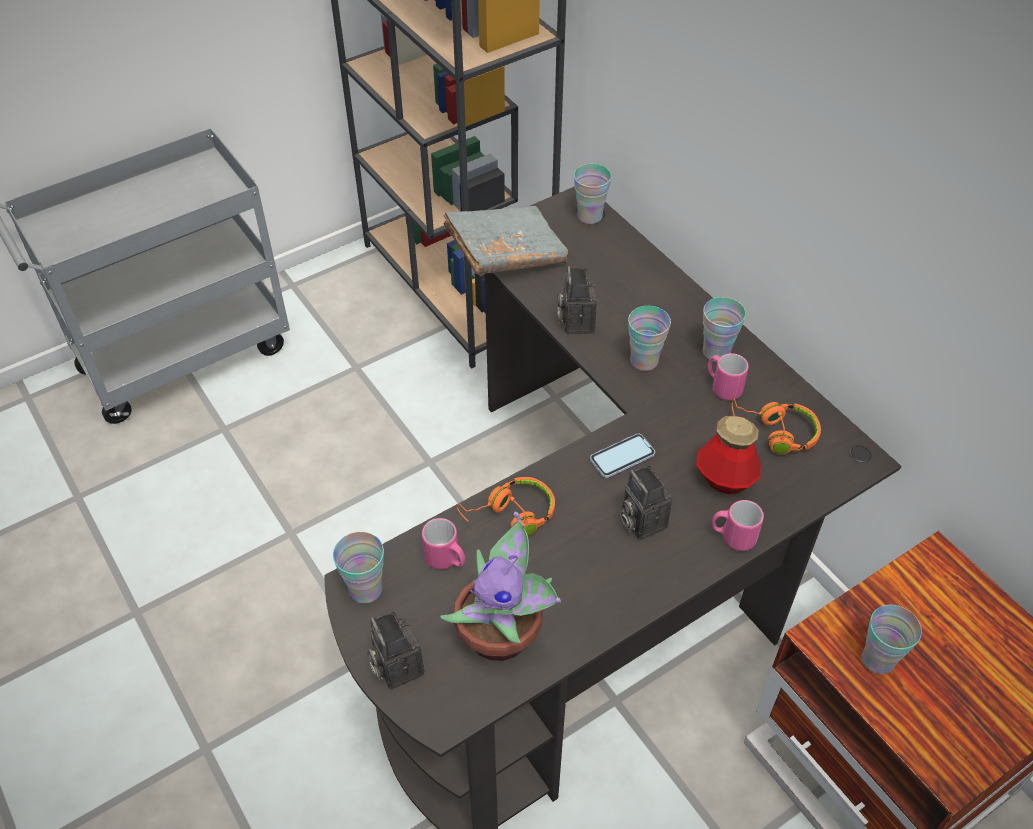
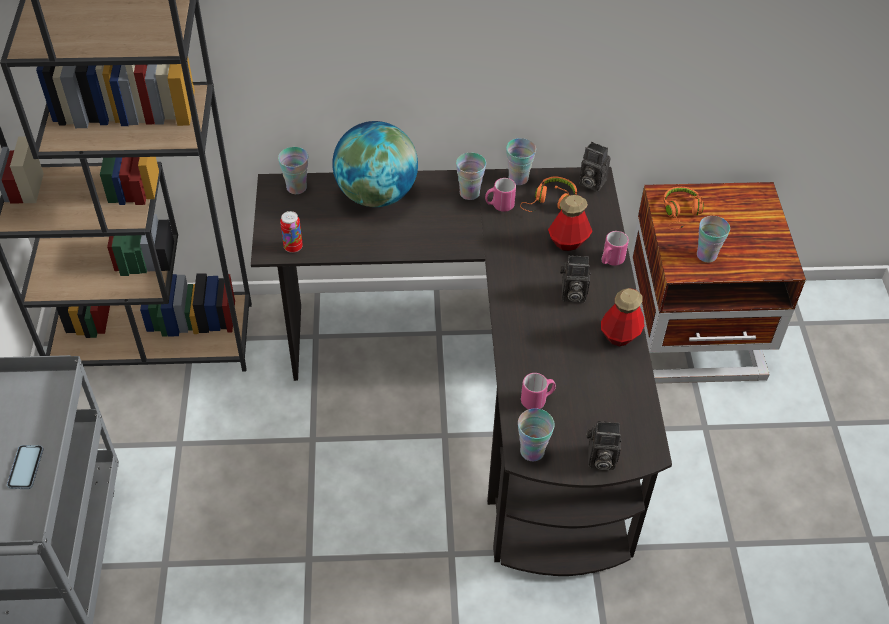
camera: 60 degrees left, 0 degrees up
potted plant [440,511,561,661] -> none
grey book [443,206,568,274] -> can [280,211,303,253]
orange headphones [457,477,555,536] -> orange headphones moved to [663,187,704,230]
camera [557,266,597,334] -> camera moved to [579,142,610,192]
phone [590,434,655,478] -> phone moved to [7,445,43,489]
cup [628,306,671,371] -> cup moved to [506,138,536,185]
none -> globe [332,121,418,207]
none -> bottle [601,288,644,346]

